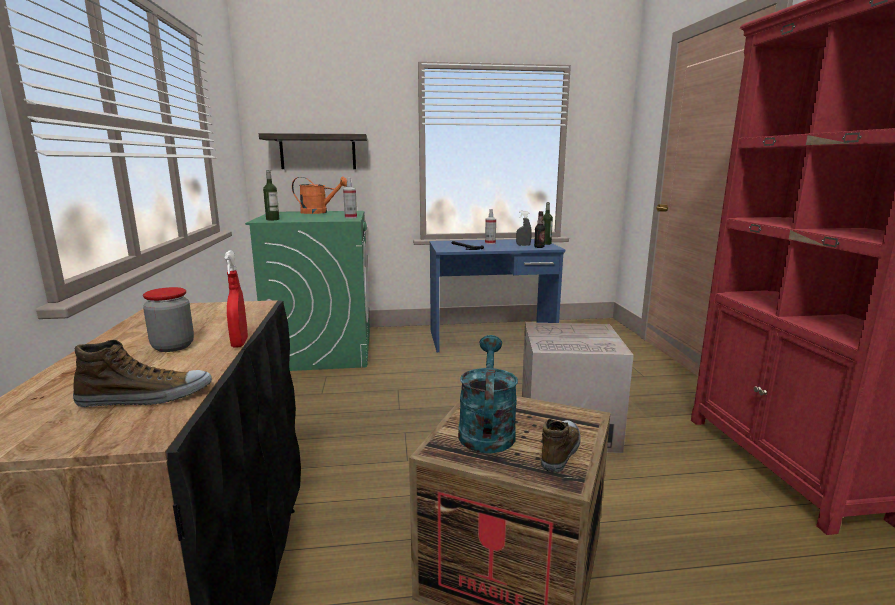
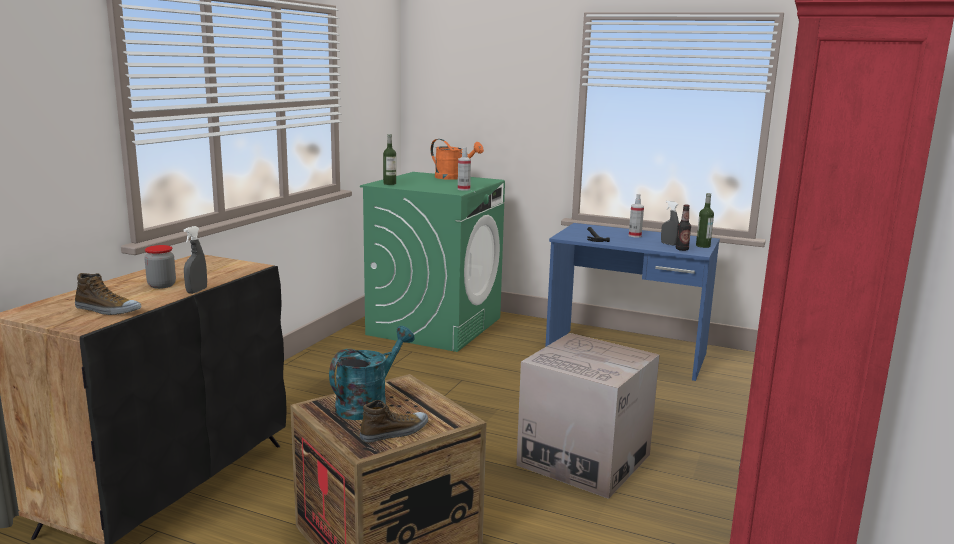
camera: 30 degrees right, 0 degrees up
red spray bottle [224,250,248,348] -> grey spray bottle [184,226,207,294]
shelf [259,133,367,169] -> none

